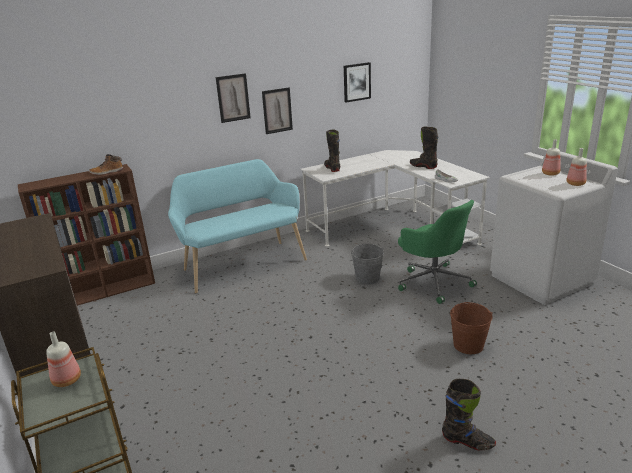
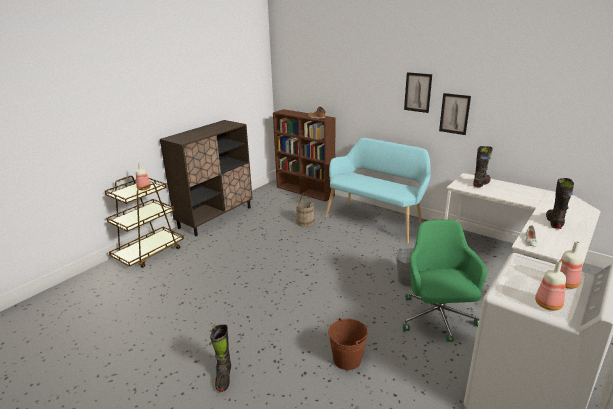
camera: 65 degrees right, 0 degrees up
picture [344,62,371,102] -> none
green office chair [398,200,477,304] -> green office chair turned 150 degrees clockwise [403,219,488,342]
none -> beige bucket [296,194,315,227]

